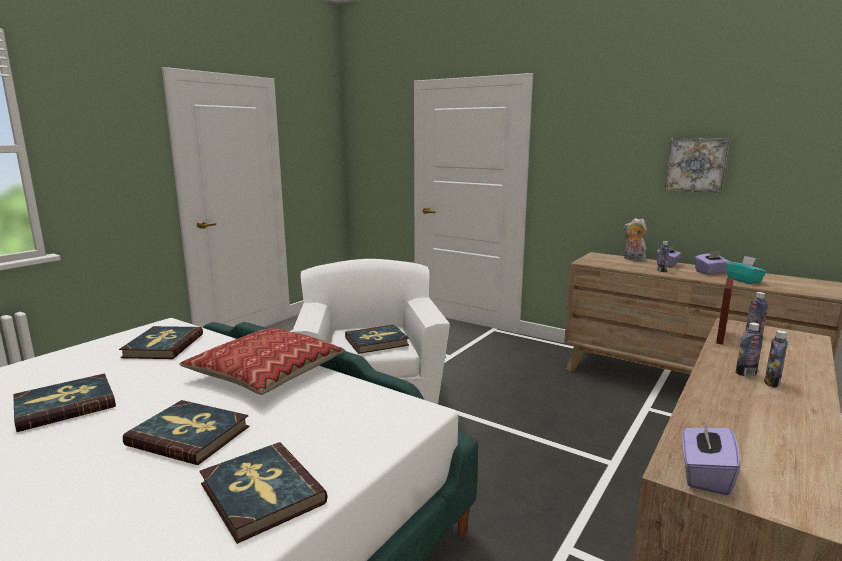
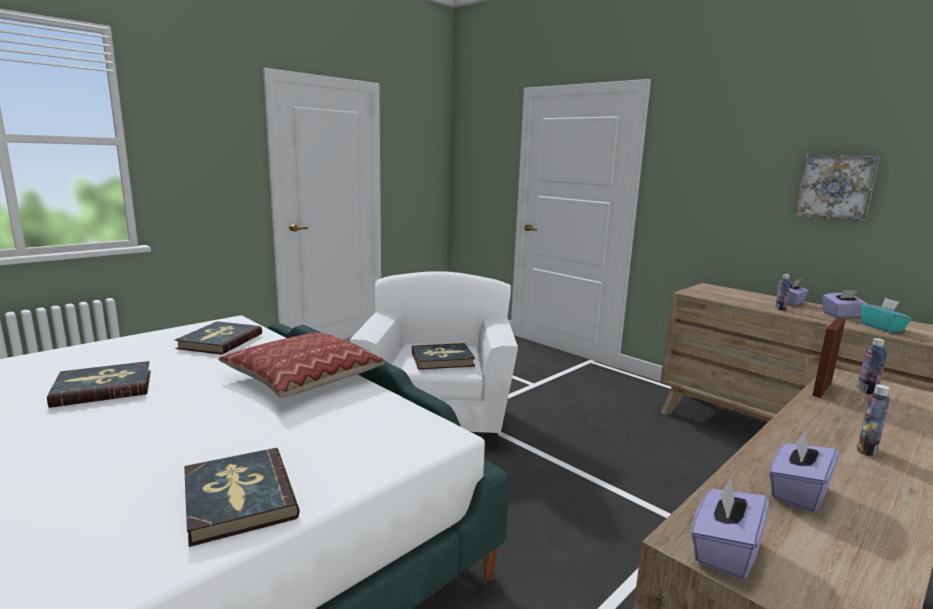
camera: 10 degrees right, 0 degrees up
book [123,400,249,465] -> none
plush toy [624,218,647,261] -> none
bottle [736,323,763,376] -> none
none -> purple tissue box [769,430,838,512]

